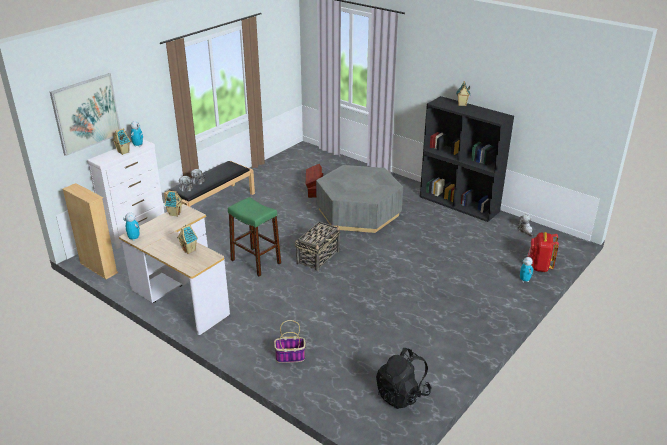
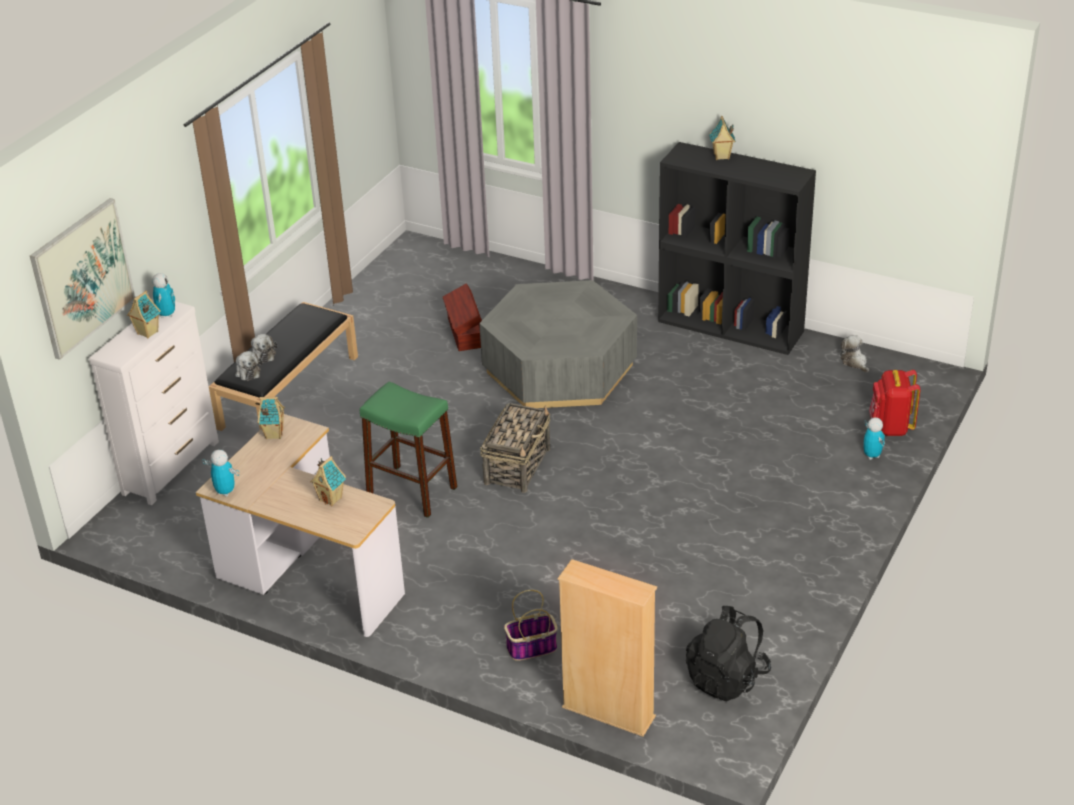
camera: 10 degrees left, 5 degrees up
beige bookcase [62,183,118,279] -> beige bookcase moved to [558,559,657,737]

